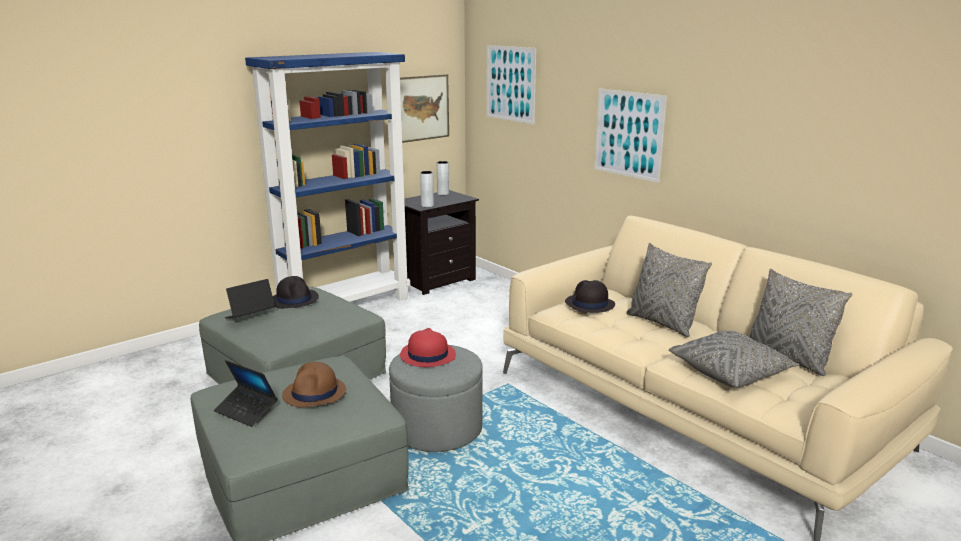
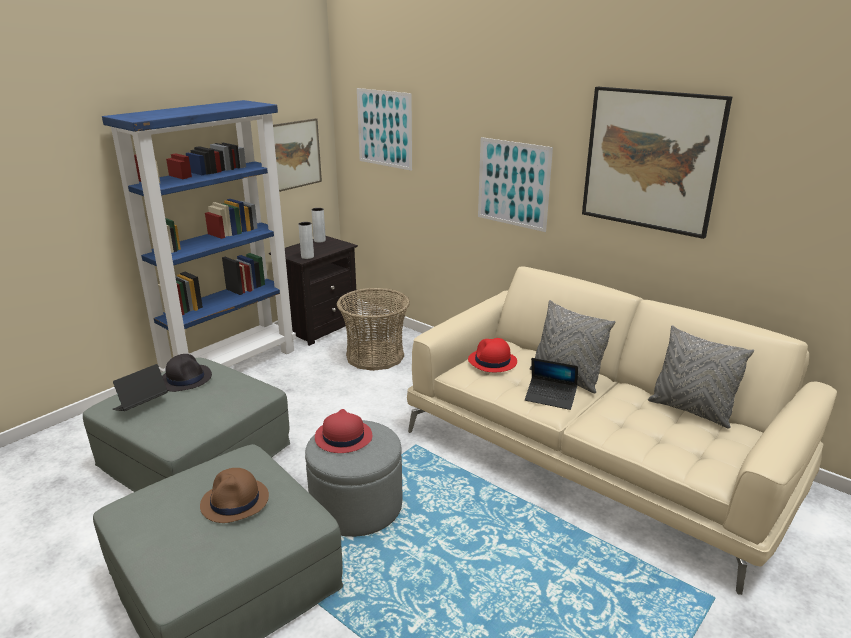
camera: 10 degrees left, 5 degrees up
laptop [214,360,278,427] -> laptop moved to [525,358,578,410]
black hat [565,280,615,313] -> red hat [468,338,517,372]
grey pillow [669,331,800,388] -> none
none -> basket [337,288,410,371]
none -> picture [582,87,732,239]

